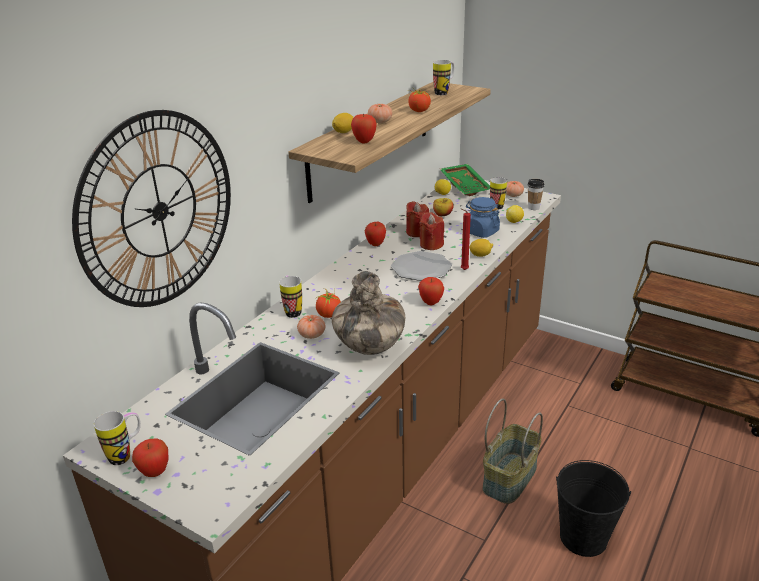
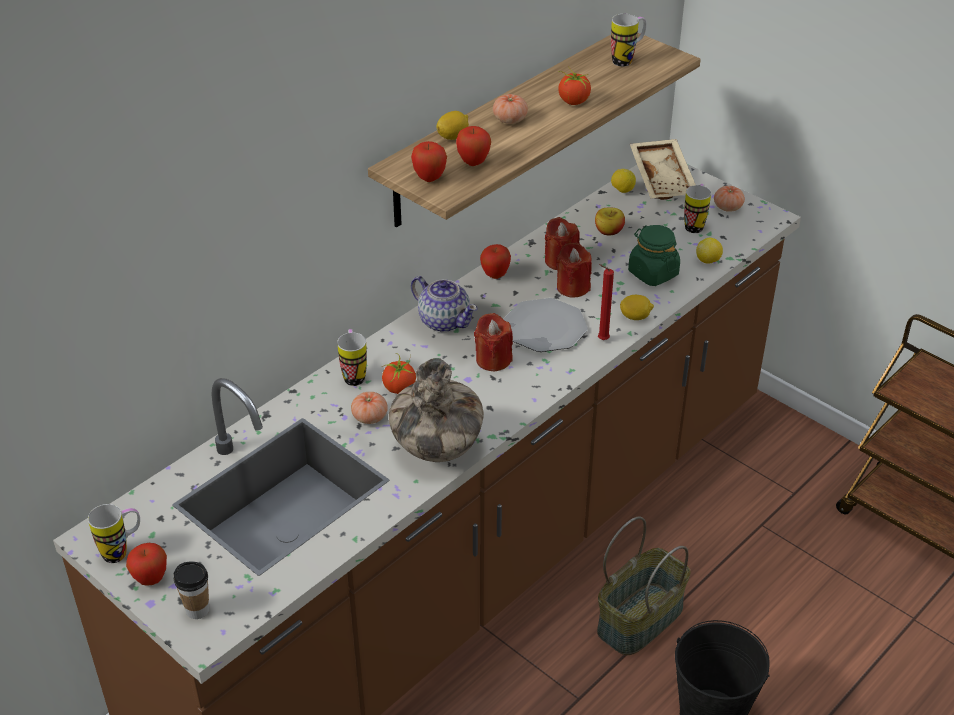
camera: 10 degrees right, 10 degrees up
wall clock [72,110,231,307] -> none
apple [418,277,444,305] -> apple moved to [411,141,447,182]
green tray [440,164,490,196] -> beige tray [630,139,696,200]
blue jar [466,197,500,238] -> green jar [628,225,680,286]
cup [528,179,544,210] -> cup moved to [174,561,209,619]
none -> teapot [411,276,477,332]
none -> red candle [474,313,513,371]

